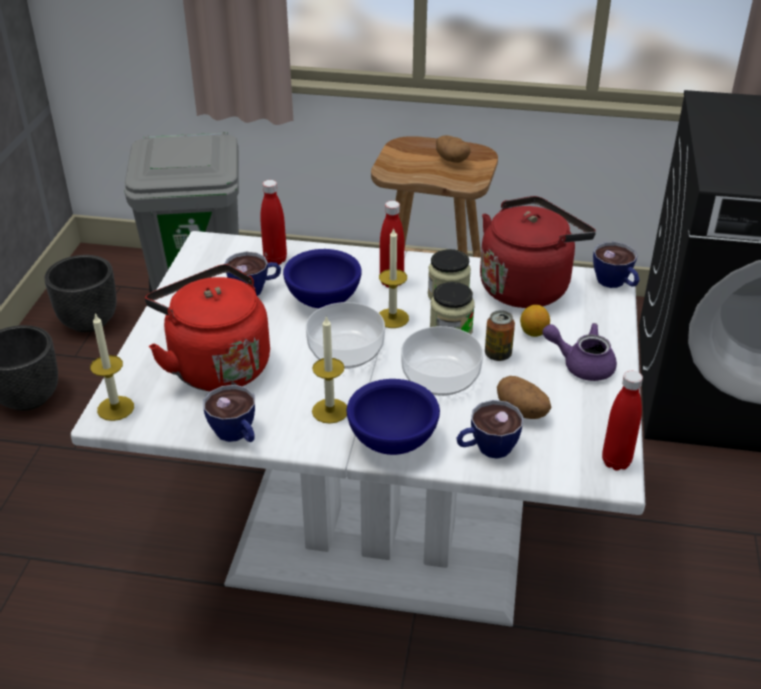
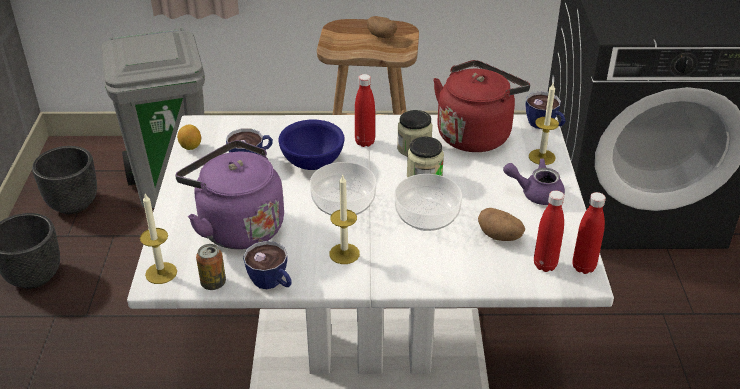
camera: 10 degrees left, 0 degrees up
red kettle [145,264,270,391] -> purple kettle [175,140,284,249]
red bottle [260,180,287,265] -> red bottle moved to [534,191,564,272]
blue bowl [347,379,440,455] -> none
candle [379,227,409,328] -> candle moved to [529,83,559,165]
cup [456,400,524,459] -> none
can [485,310,515,361] -> can moved to [196,244,226,290]
lemon [520,305,550,337] -> lemon moved to [177,125,201,150]

